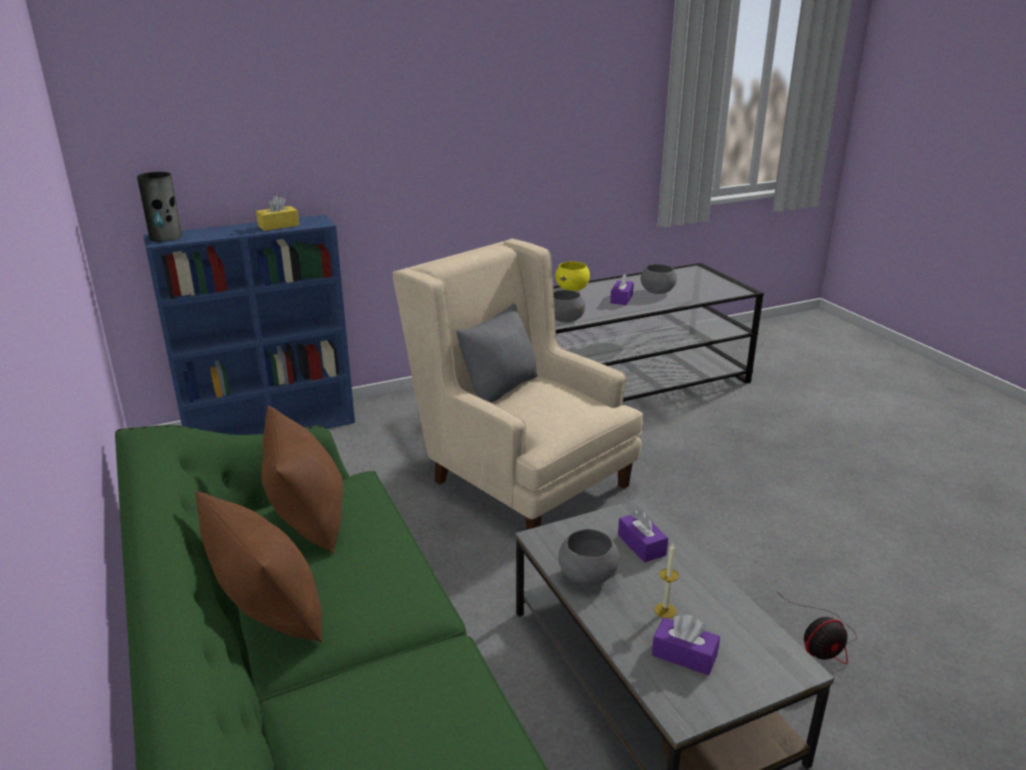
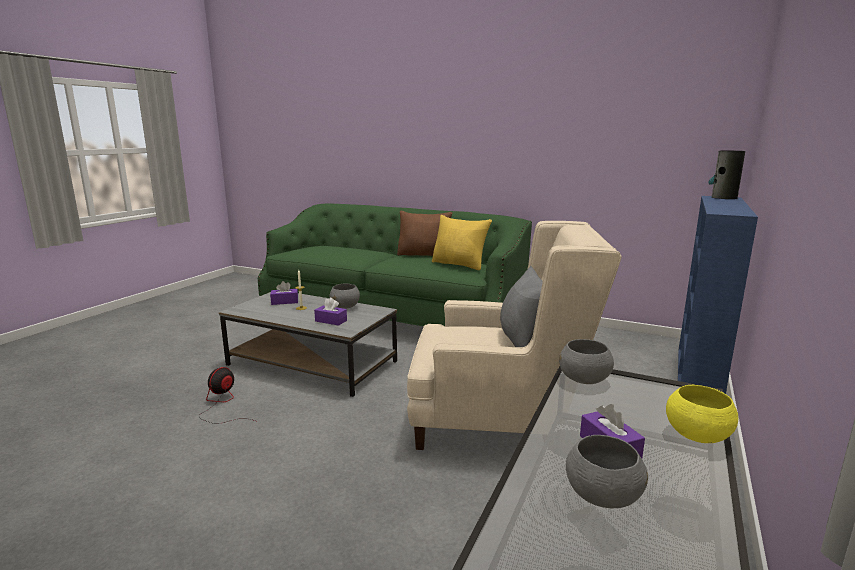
camera: 140 degrees right, 10 degrees down
yellow tissue box [256,195,299,231] -> none
brown pillow [261,406,343,553] -> yellow pillow [432,215,492,270]

